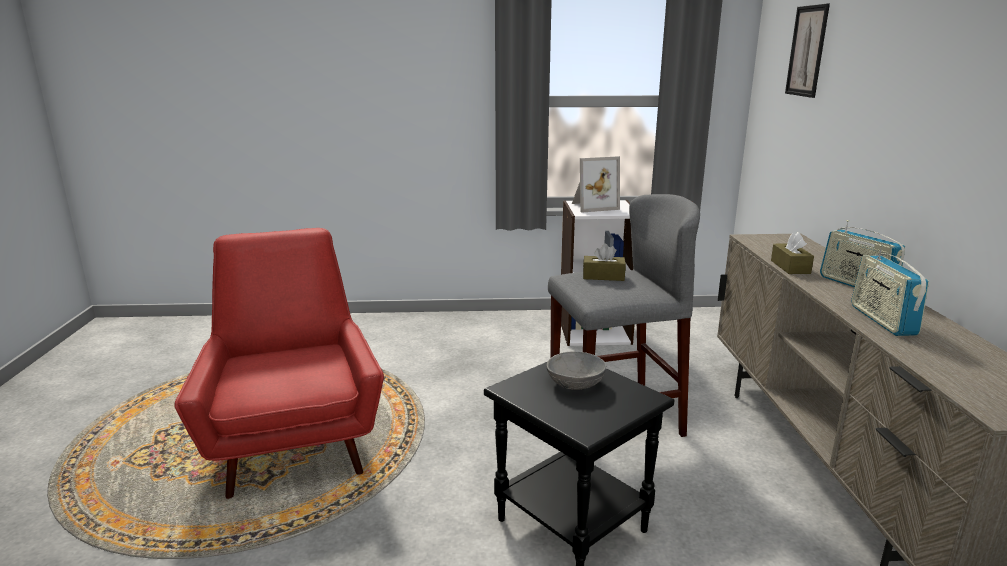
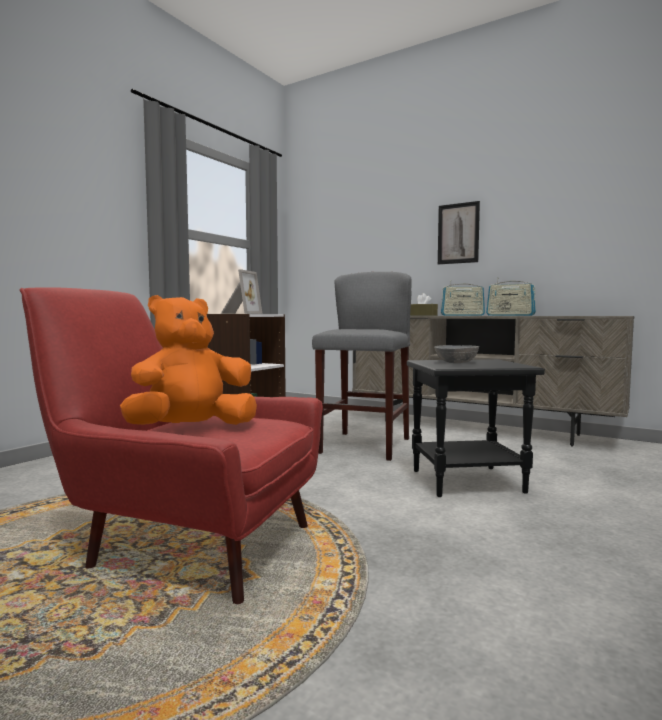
camera: 55 degrees left, 15 degrees down
brown tissue box [583,244,626,281] -> none
picture [785,3,830,98] -> picture moved to [438,201,480,264]
none -> orange plush toy [120,295,257,425]

